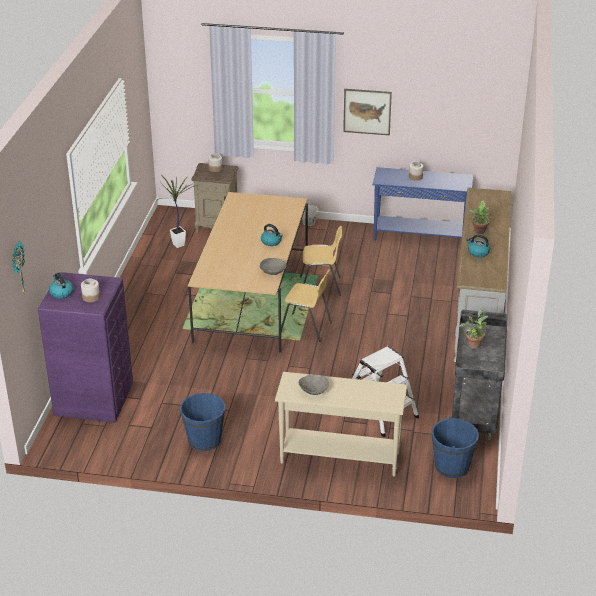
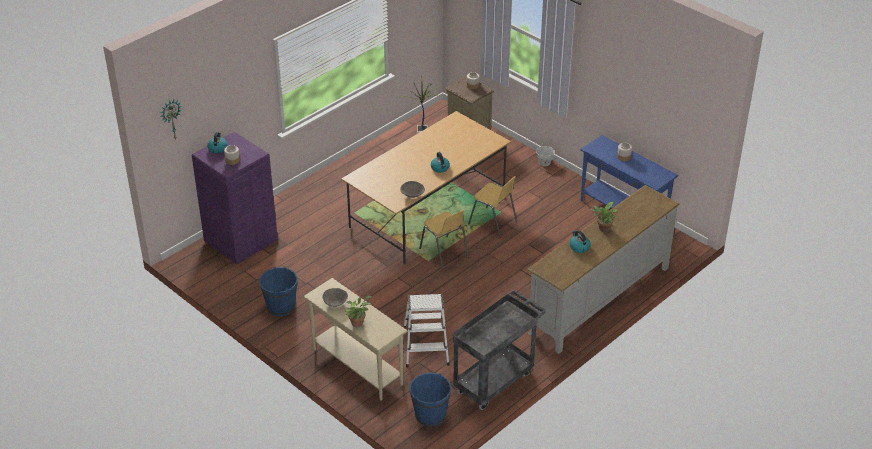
camera: 35 degrees right, 5 degrees up
picture [343,89,392,135] -> none
potted plant [460,310,489,349] -> potted plant moved to [345,296,372,327]

